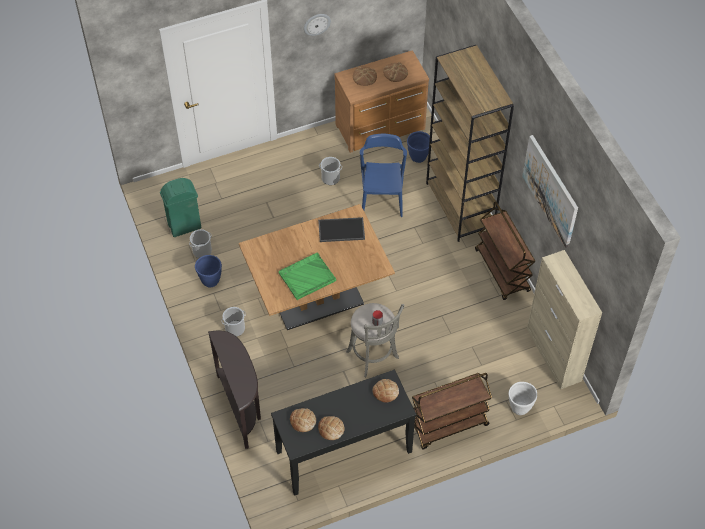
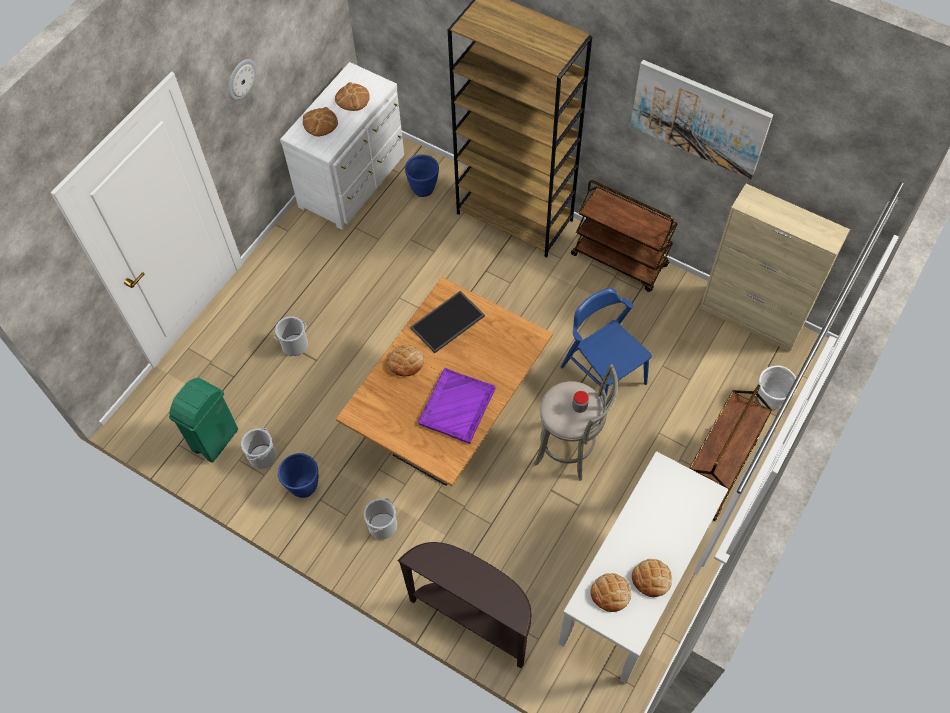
camera: 35 degrees left, 5 degrees up
black console table [271,370,416,496] -> white console table [558,451,728,684]
green tray [278,253,336,300] -> purple tray [418,368,496,444]
bucket [319,157,342,185] -> bucket moved to [274,316,308,356]
brown dresser [334,50,429,153] -> white dresser [280,62,404,230]
blue chair [360,134,407,217] -> blue chair moved to [561,288,652,396]
bread [372,379,399,402] -> bread moved to [389,345,424,376]

